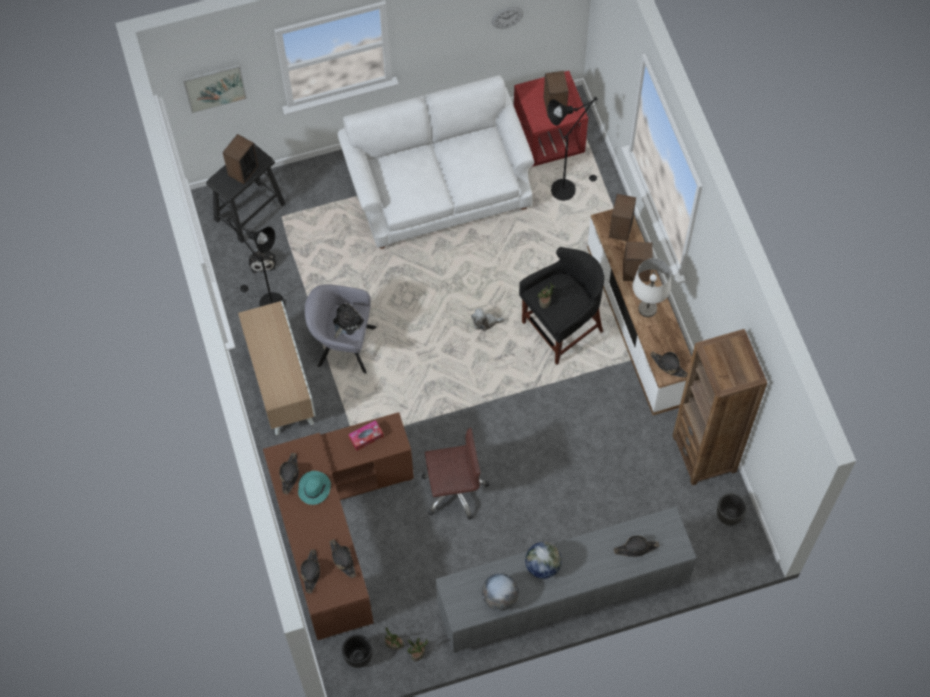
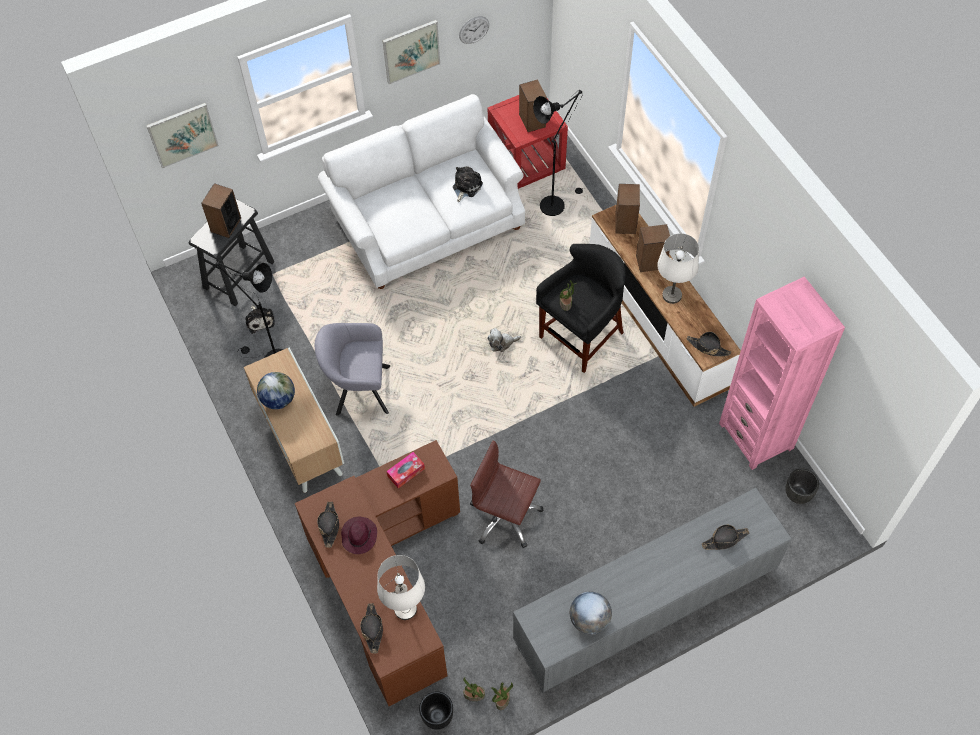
camera: 10 degrees left, 5 degrees down
turquoise hat [298,471,331,505] -> purple hat [341,517,377,554]
black hat [330,539,356,578] -> white table lamp [377,555,425,620]
plush toy [333,303,364,338] -> plush toy moved to [453,167,483,202]
brown office chair [421,428,489,520] -> brown office chair turned 135 degrees counterclockwise [470,440,543,548]
globe [525,542,562,579] -> globe moved to [257,372,295,409]
brown bookcase [672,329,767,485] -> pink bookcase [719,277,845,470]
none -> picture [382,20,440,84]

